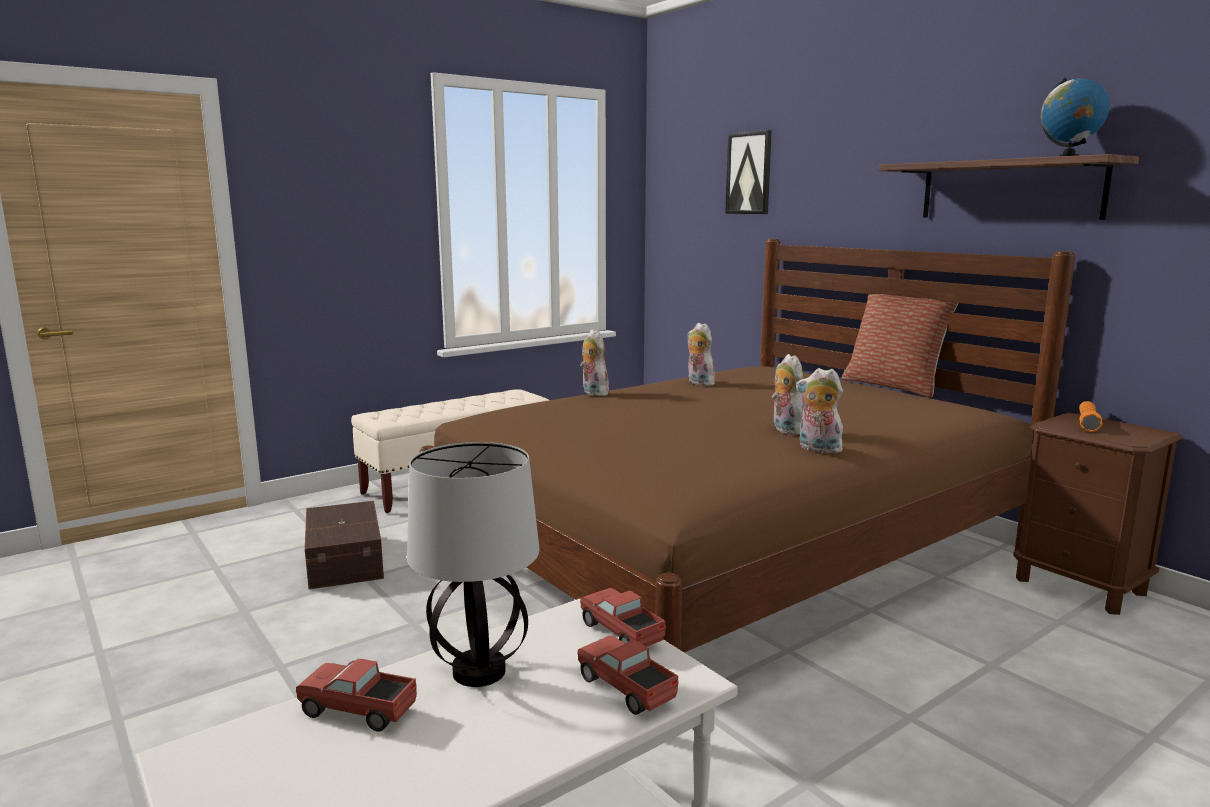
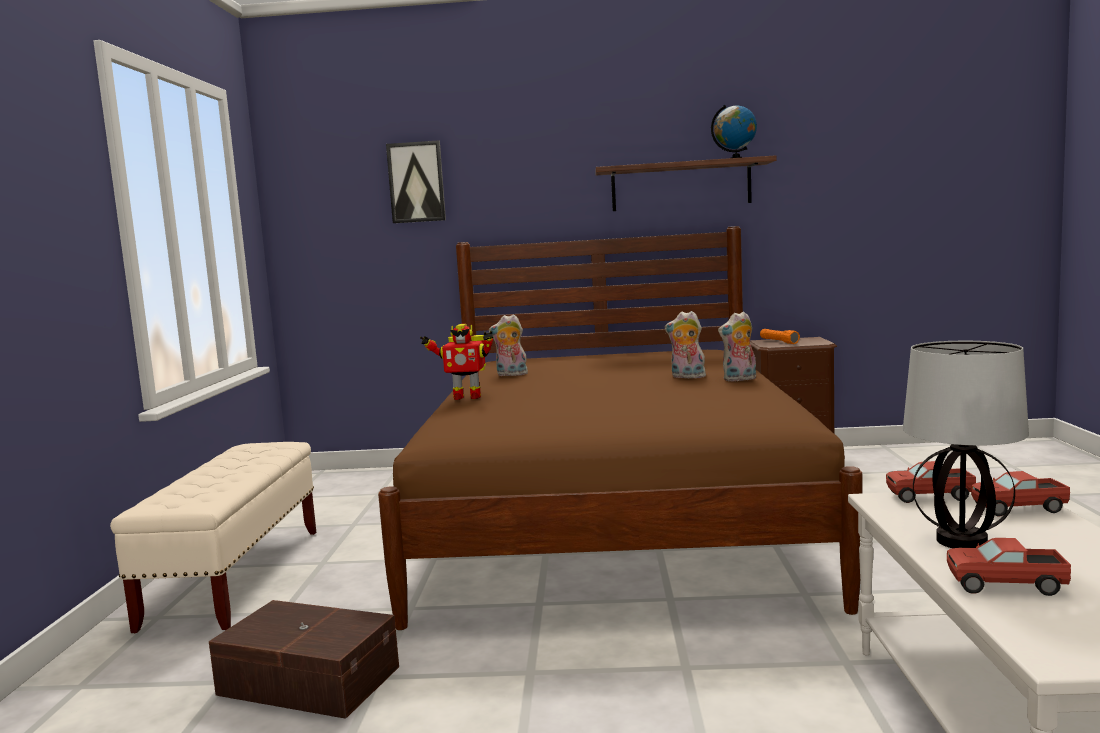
camera: 50 degrees left, 5 degrees down
toy truck [296,659,417,732] -> toy truck turned 45 degrees clockwise [947,538,1071,596]
plush toy [580,329,611,396] -> toy robot [420,324,493,400]
pillow [841,294,959,398] -> none

